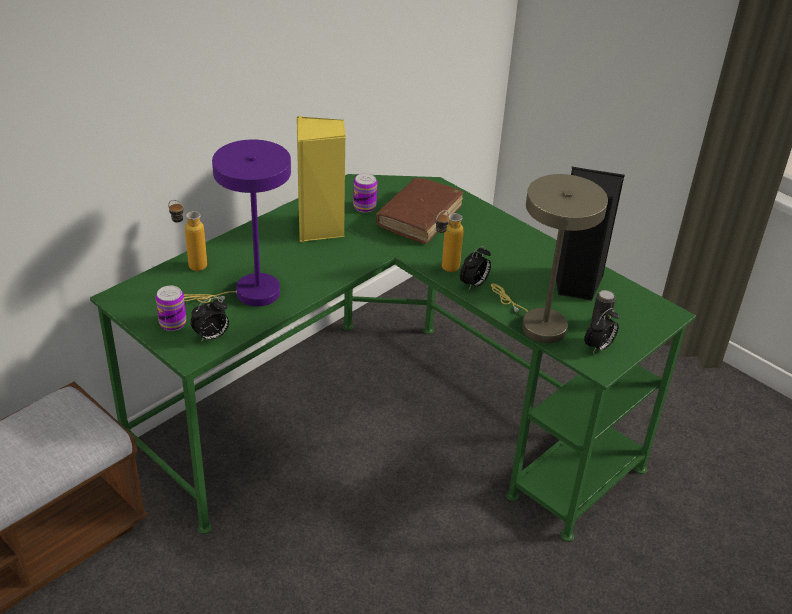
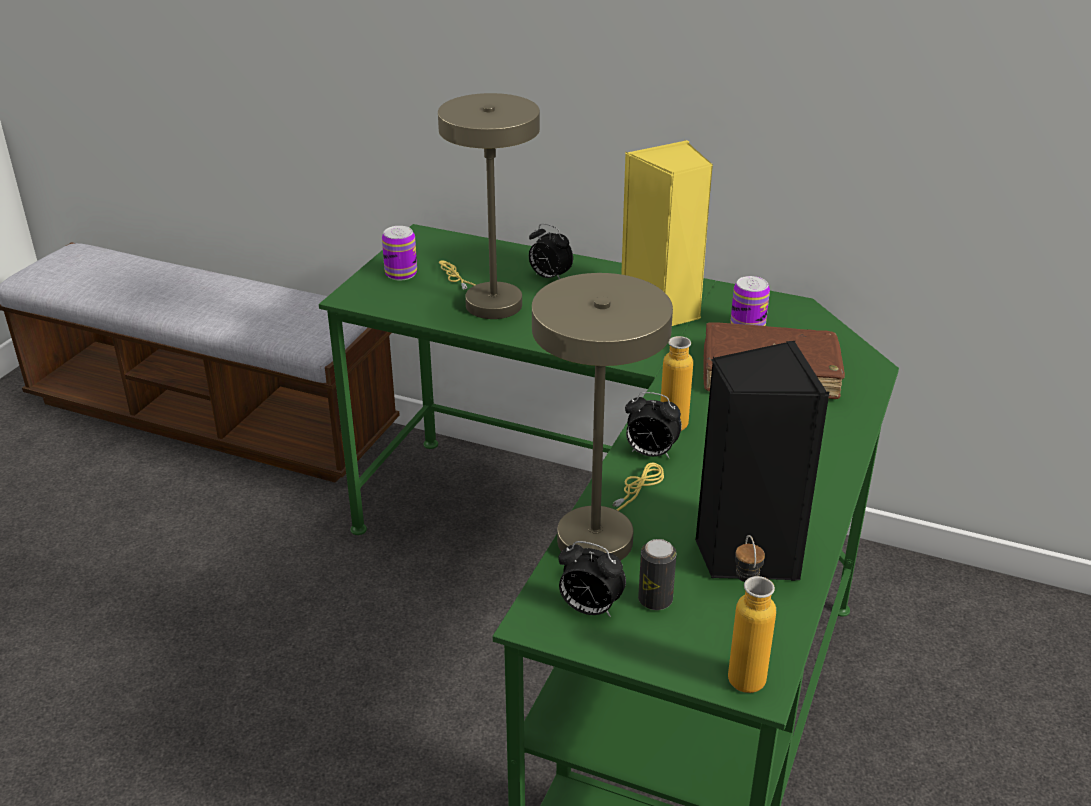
camera: 70 degrees right, 5 degrees down
bottle [168,200,207,271] -> bottle moved to [728,535,776,693]
purple table lamp [184,139,291,306] -> beige table lamp [438,93,540,319]
alarm clock [190,297,229,342] -> alarm clock moved to [529,224,573,279]

